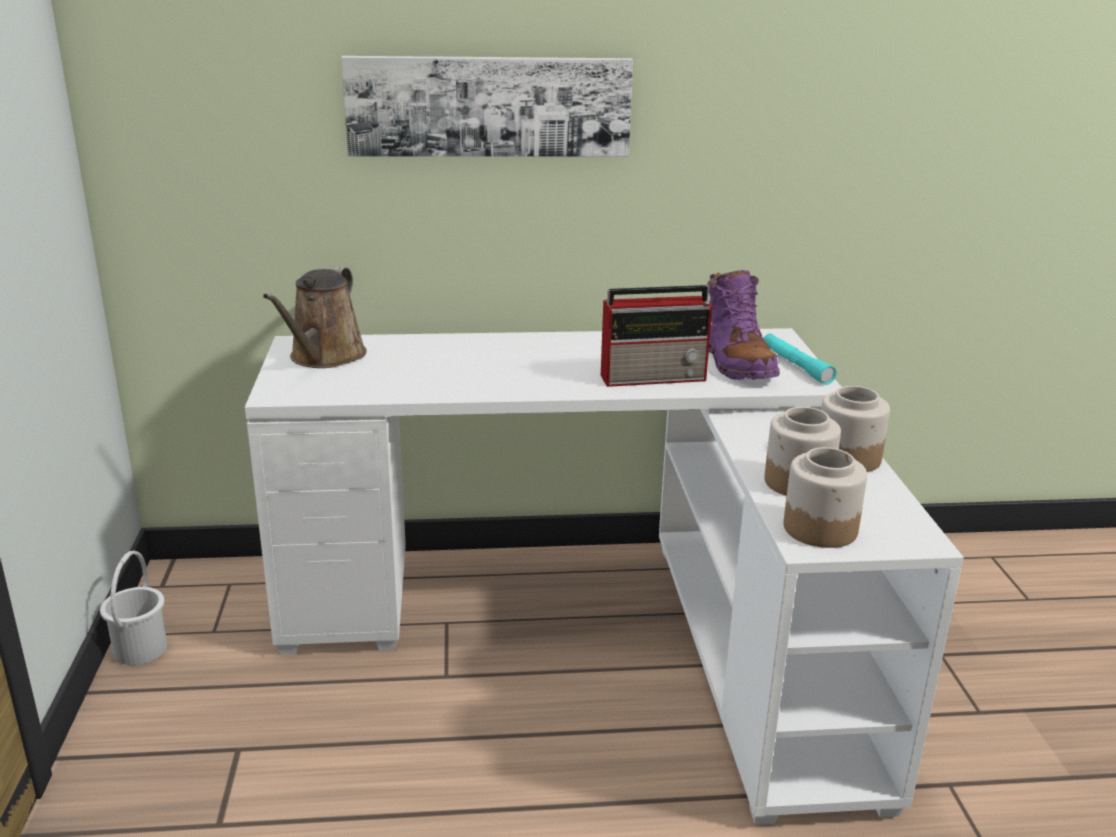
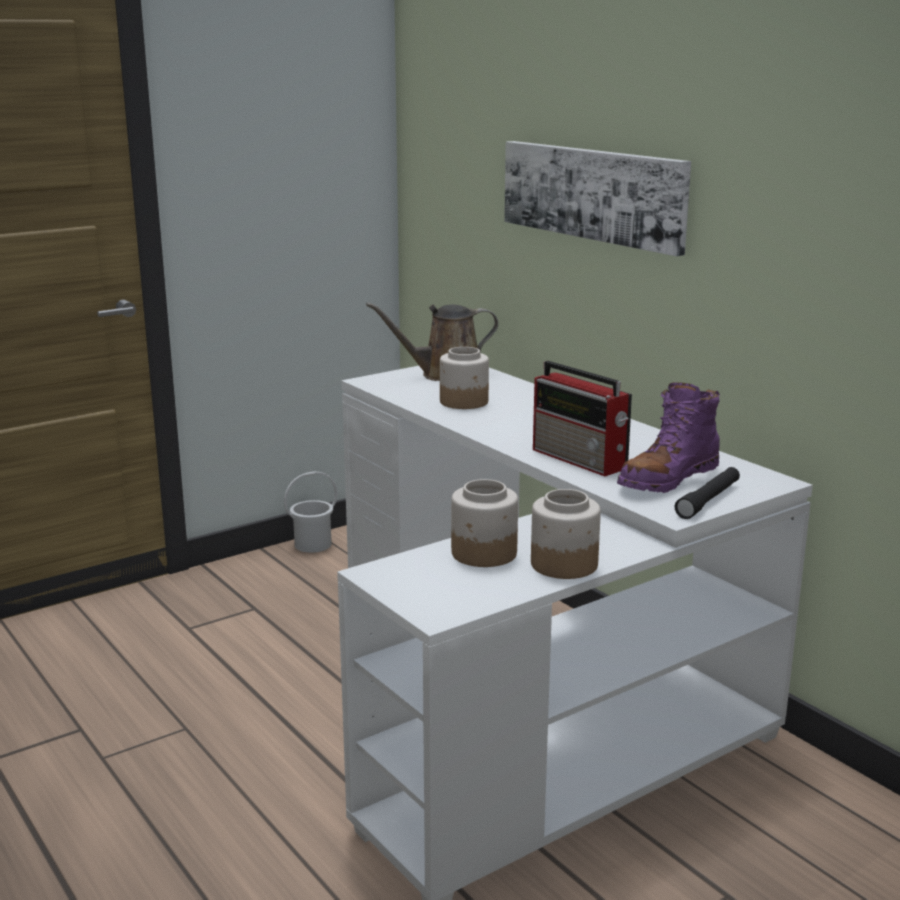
camera: 60 degrees right, 5 degrees down
turquoise flashlight [764,333,837,385] -> black flashlight [675,467,740,519]
jar [784,447,867,548] -> jar moved to [440,347,489,409]

